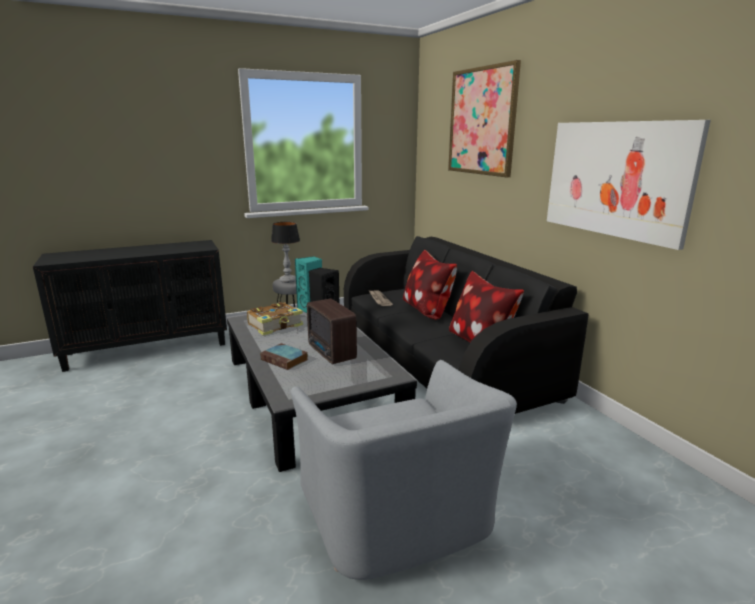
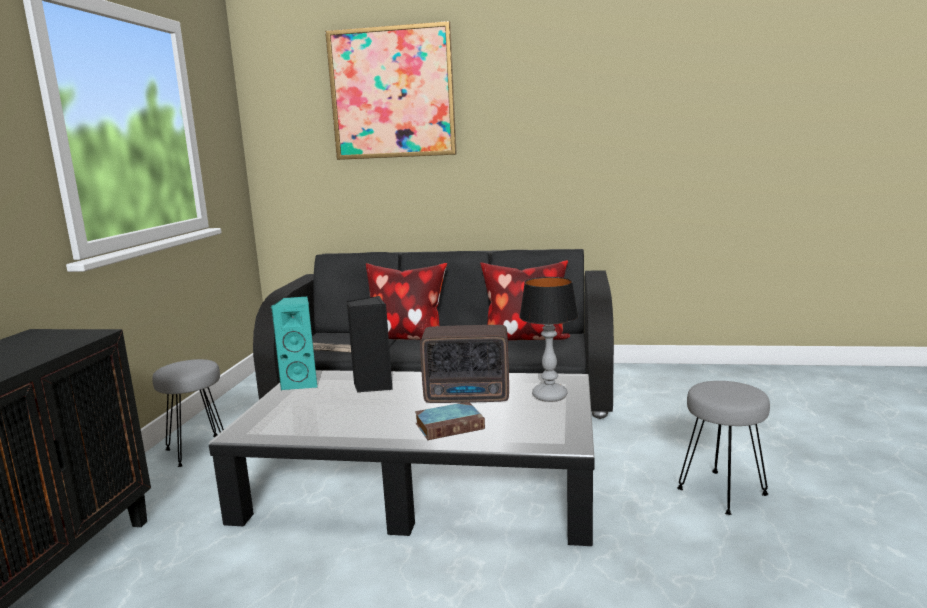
camera: 55 degrees left, 5 degrees down
book [247,302,303,336] -> none
table lamp [271,222,300,283] -> table lamp moved to [519,277,579,402]
grey armchair [291,360,517,580] -> grey stool [677,381,770,515]
picture [547,120,711,250] -> none

